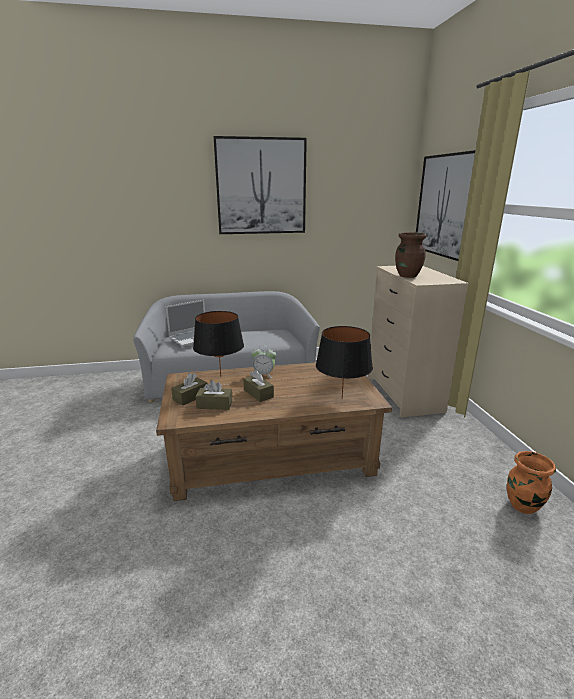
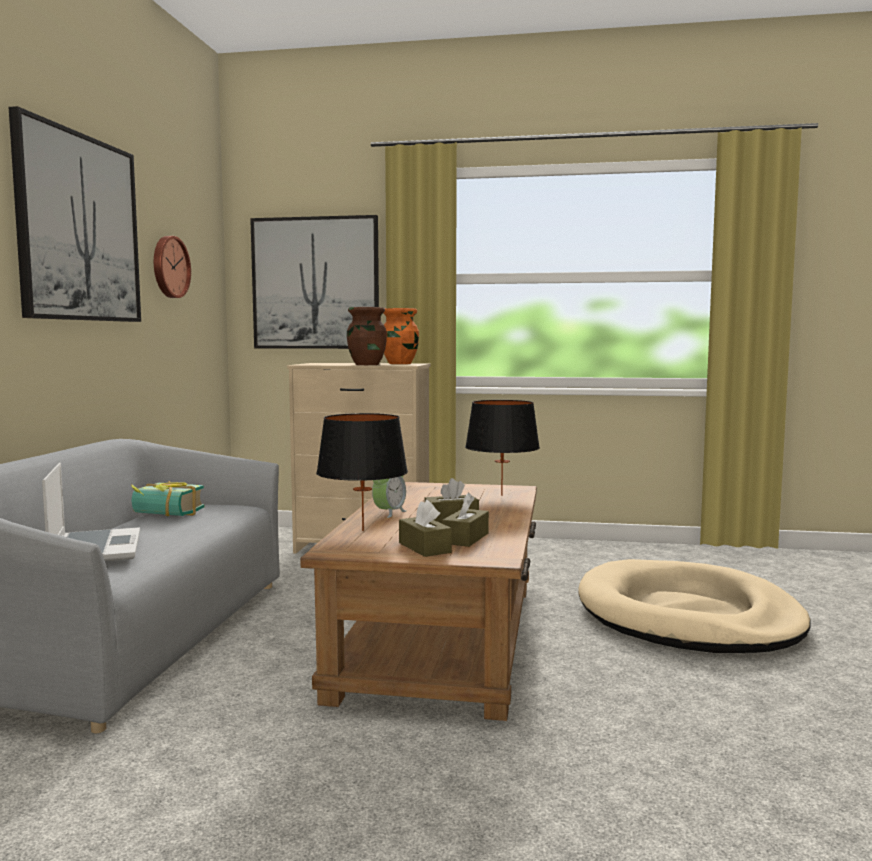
camera: 70 degrees left, 15 degrees down
orange vase [507,451,556,514] -> orange vase moved to [383,308,419,364]
none -> book [131,481,205,517]
none -> wall clock [154,236,191,298]
none -> beige dog bed [578,559,811,653]

